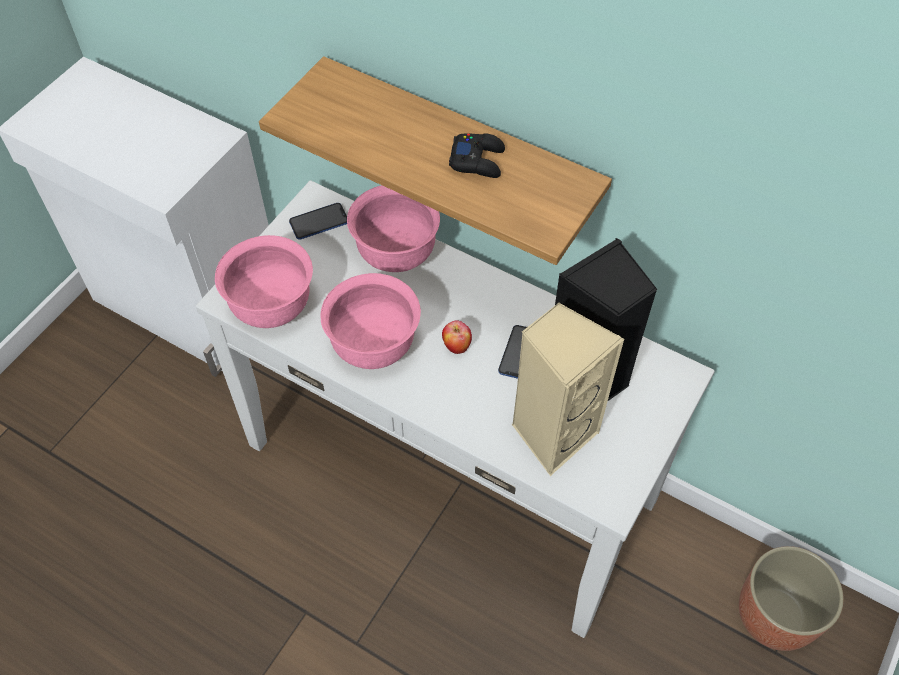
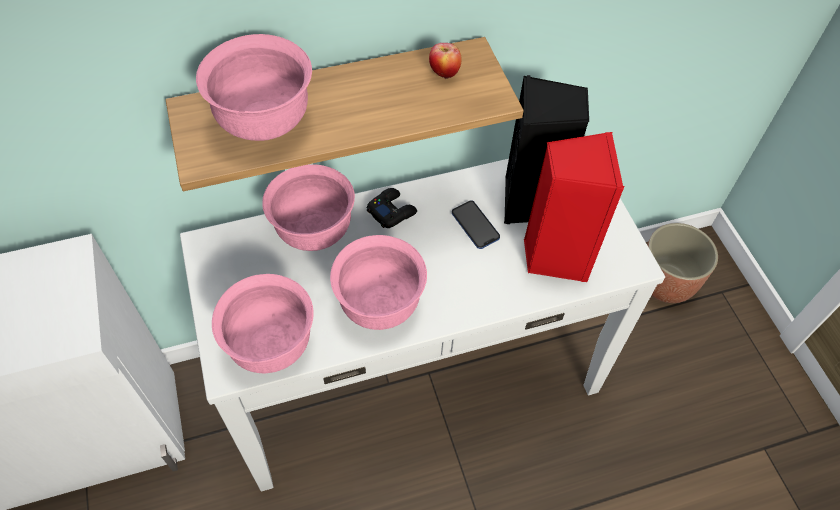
camera: 50 degrees left, 0 degrees up
phone [289,203,347,240] -> none
apple [442,320,472,354] -> apple moved to [429,43,462,79]
black game controller [449,133,505,178] -> black game controller moved to [367,188,417,228]
beige speaker [512,302,624,476] -> red speaker [524,132,624,282]
none -> pink bowl [196,34,312,141]

